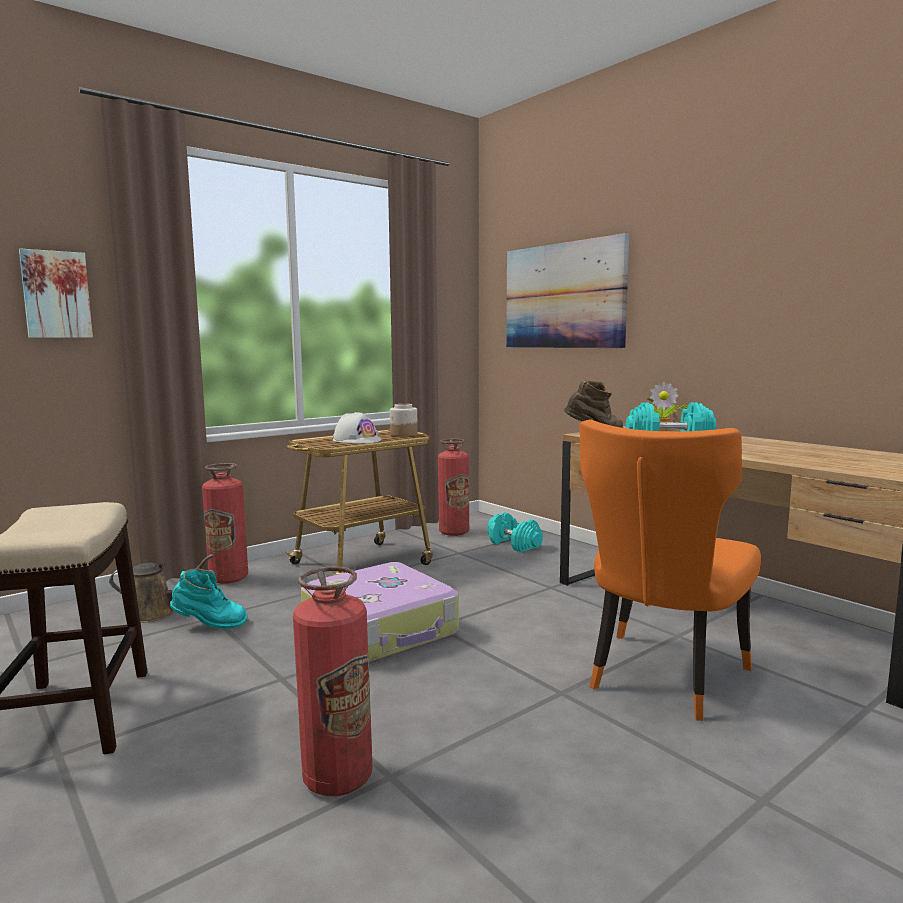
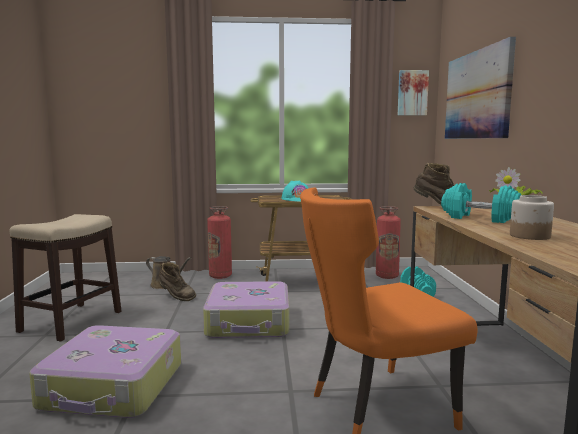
camera: 35 degrees right, 0 degrees up
picture [19,248,93,338] -> picture moved to [398,70,429,116]
turquoise boot [170,568,247,629] -> brown boot [160,262,196,301]
fire extinguisher [293,566,373,796] -> suitcase [29,325,181,418]
white hard hat [333,412,381,443] -> turquoise hard hat [281,180,309,202]
jar [390,404,418,436] -> jar moved to [510,195,554,240]

